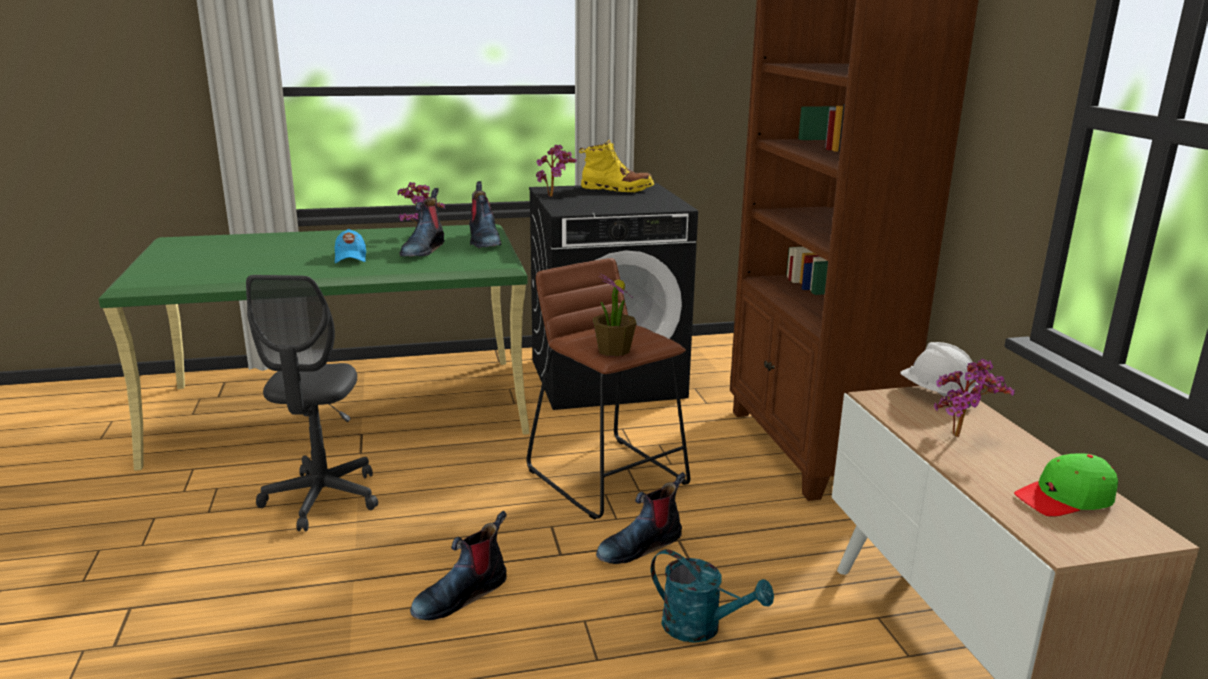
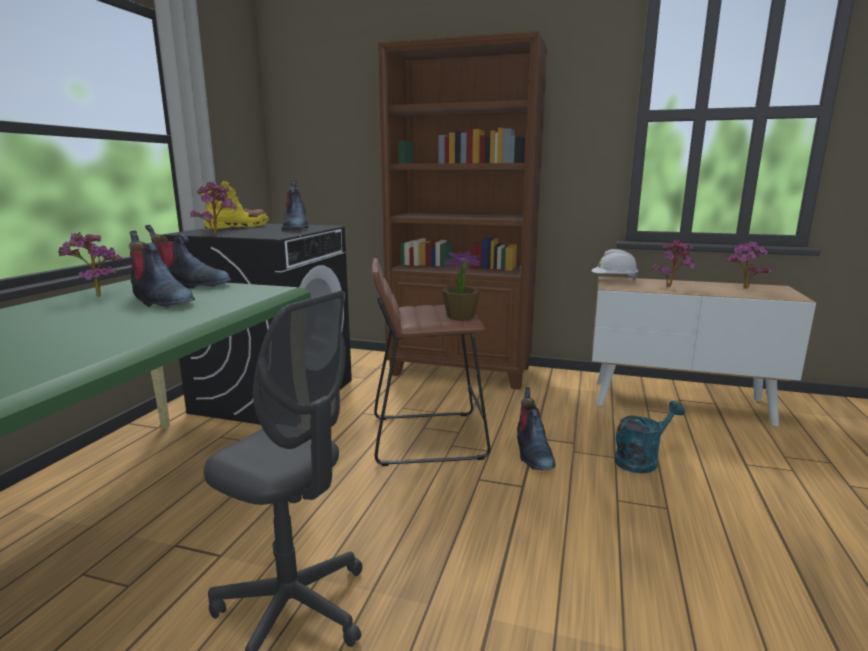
camera: 60 degrees left, 5 degrees down
blue cap [335,229,366,263] -> none
boot [410,511,507,620] -> boot moved to [282,181,309,230]
green cap [1014,454,1118,517] -> potted plant [724,242,772,288]

